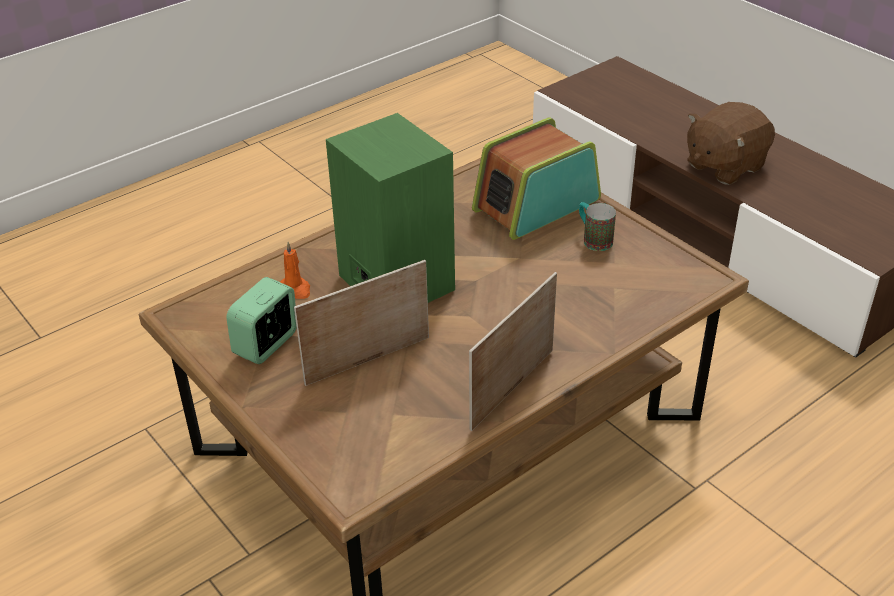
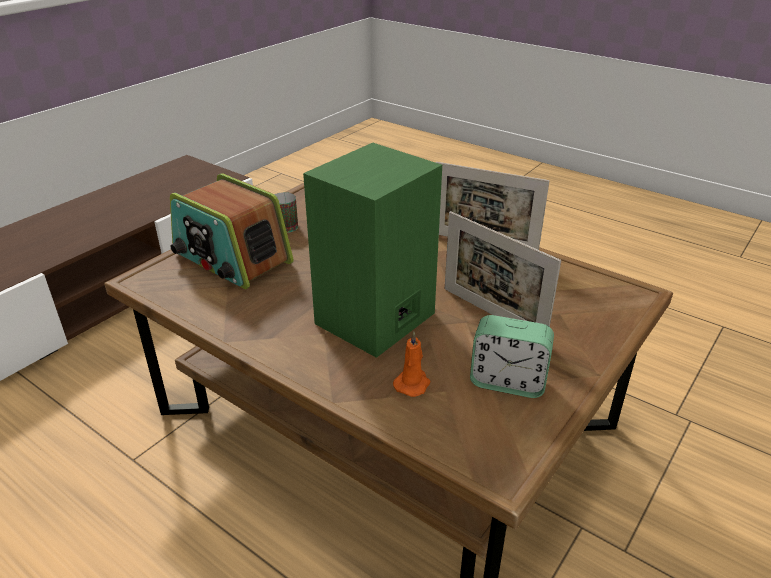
camera: 105 degrees left, 5 degrees down
brown plush toy [687,102,775,185] -> none

